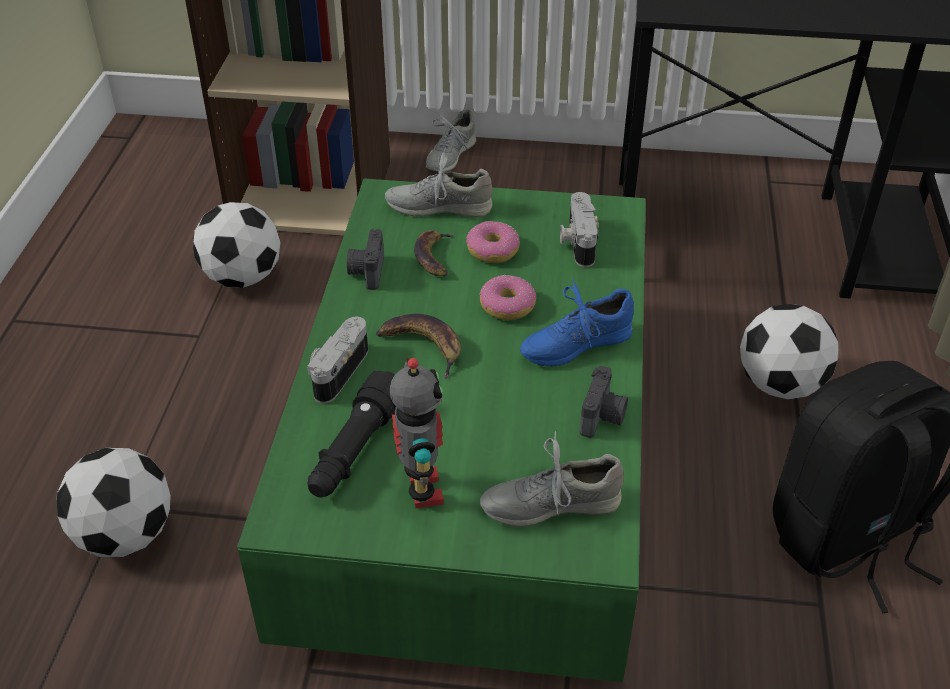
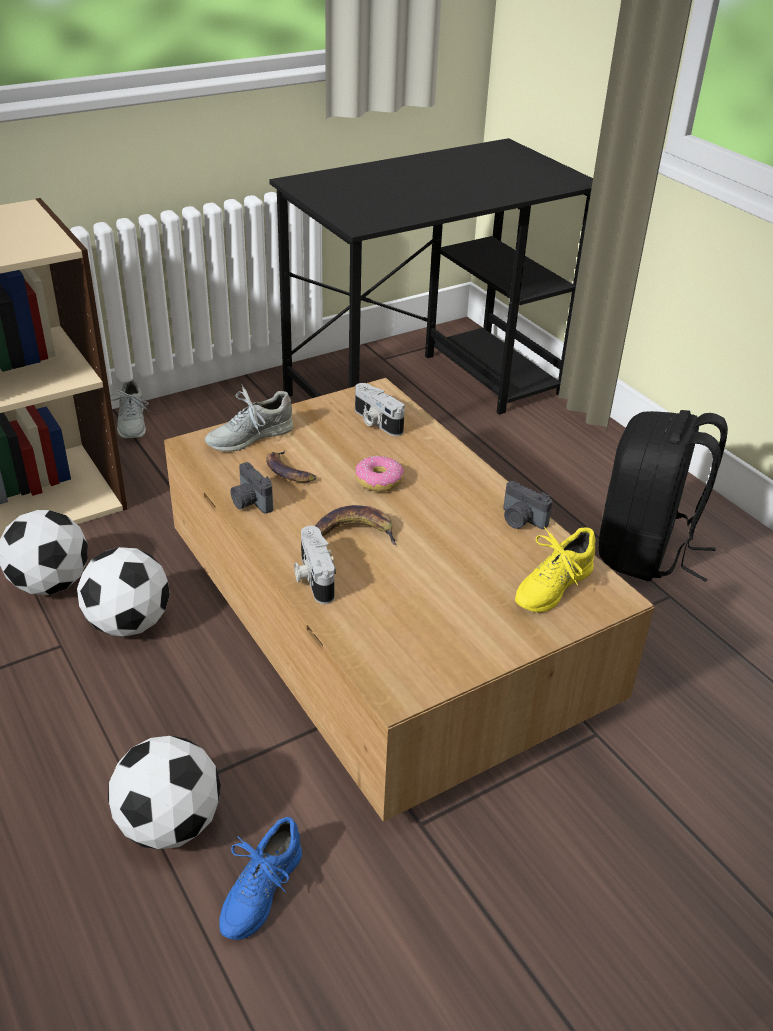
camera: 40 degrees left, 5 degrees down
green coffee table [237,179,646,683] -> brown coffee table [164,378,654,822]
black flashlight [308,371,396,498] -> none
toy robot [390,358,444,508] -> none
donut [466,221,520,263] -> none
grey shoe [480,431,624,527] -> yellow shoe [515,527,596,612]
blue shoe [520,278,634,366] -> blue shoe moved to [219,817,302,940]
camera [580,366,628,438] -> camera turned 150 degrees clockwise [503,481,552,529]
football [740,304,838,400] -> football moved to [77,547,170,636]

